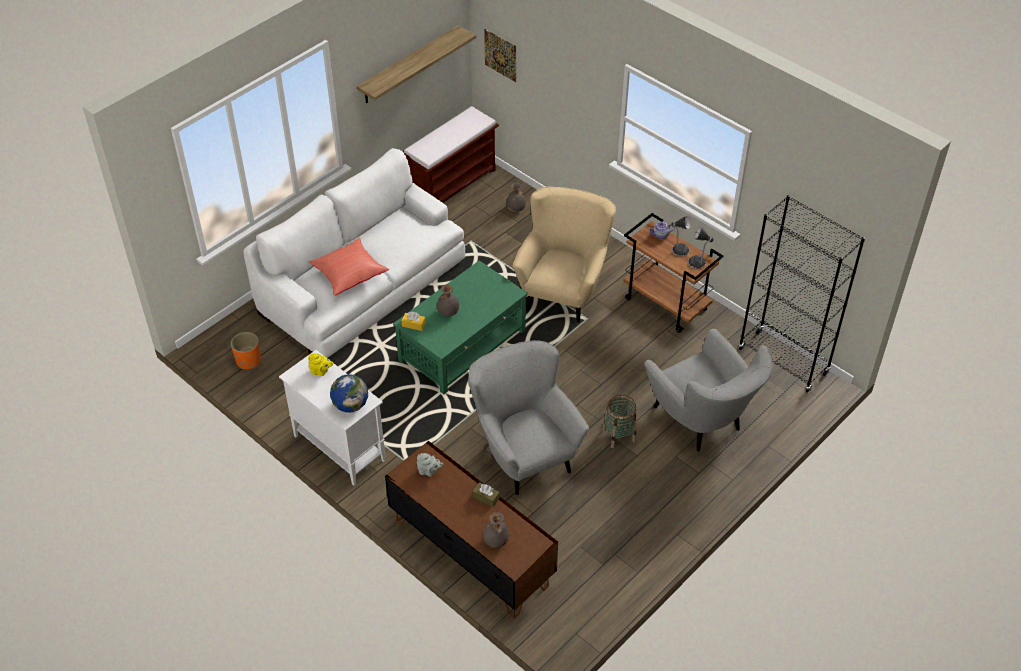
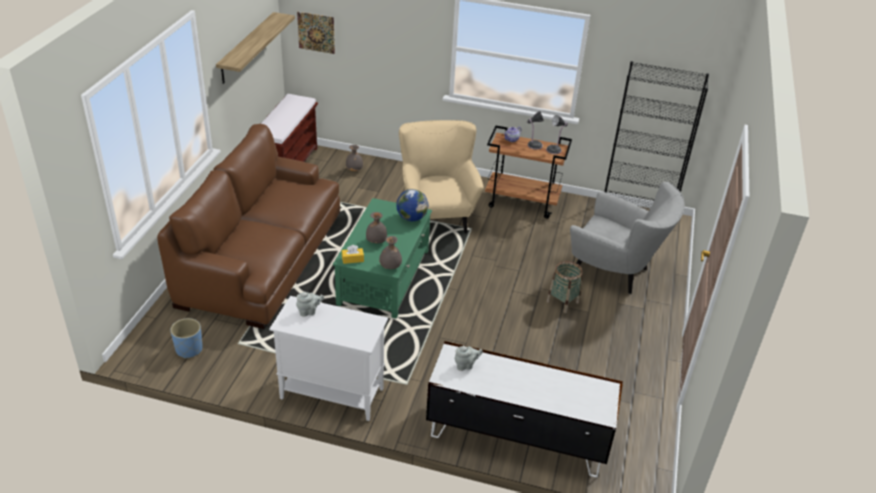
camera: 30 degrees left, 10 degrees down
orange planter [231,332,261,369] -> blue planter [170,318,203,359]
white sofa [243,148,465,358] -> brown sofa [157,124,340,329]
yellow teapot [308,353,333,376] -> grey teapot [296,292,324,316]
red pillow [309,238,389,296] -> none
globe [330,374,368,413] -> globe moved to [397,189,429,221]
brown tv stand [385,441,558,619] -> white tv stand [426,341,623,478]
grey armchair [468,340,589,495] -> none
brown tissue box [473,482,500,507] -> none
grey vase [483,512,509,548] -> grey vase moved to [379,236,402,269]

